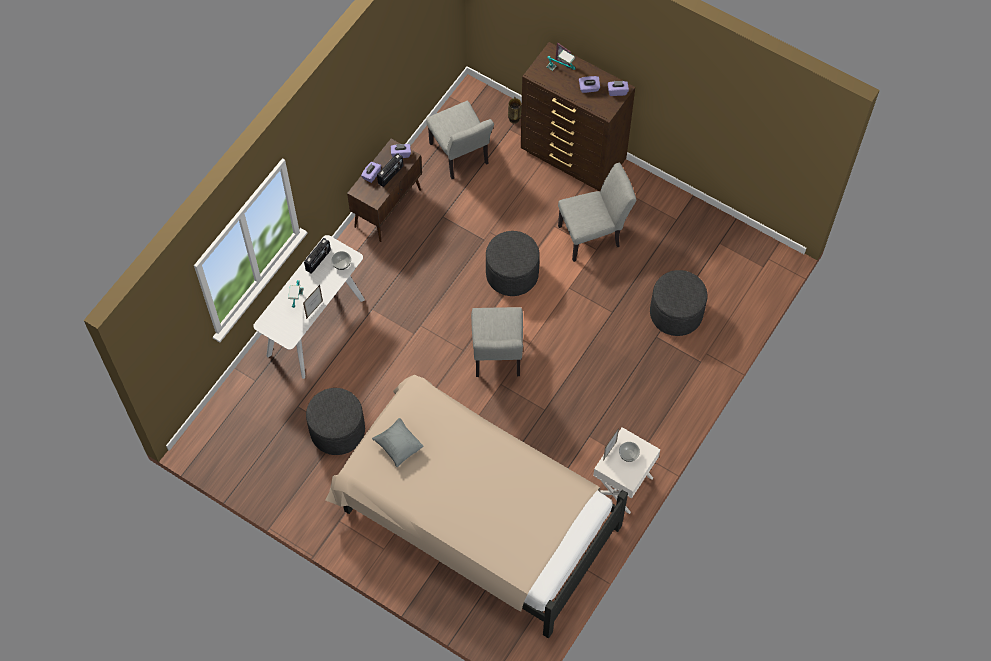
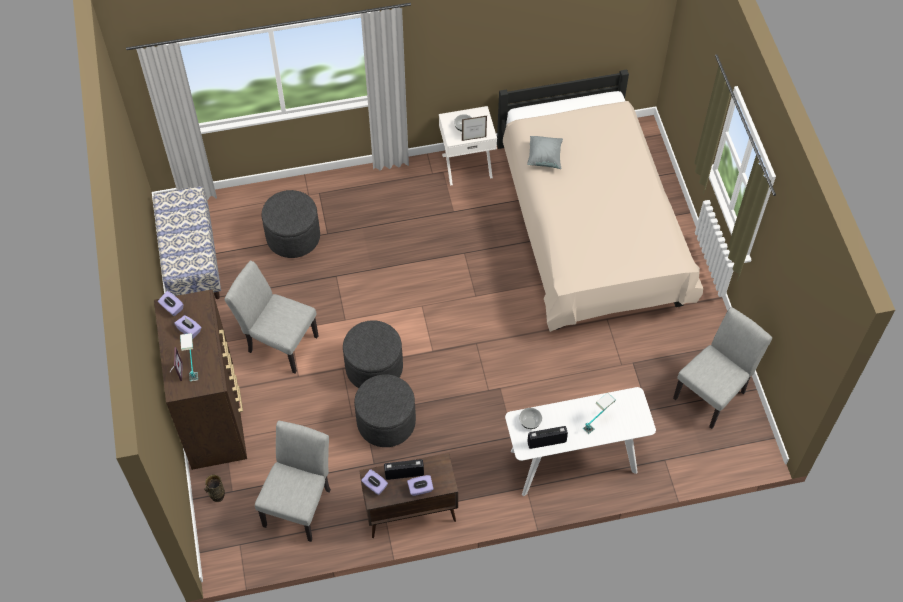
camera: 135 degrees left, 5 degrees down
picture frame [303,285,323,319] -> none
grey ottoman [306,388,365,455] -> grey ottoman moved to [354,374,416,447]
grey pillow [372,418,424,467] -> grey pillow moved to [527,136,563,169]
grey chair [471,307,523,377] -> grey chair moved to [673,307,772,429]
none -> bench [153,186,221,299]

